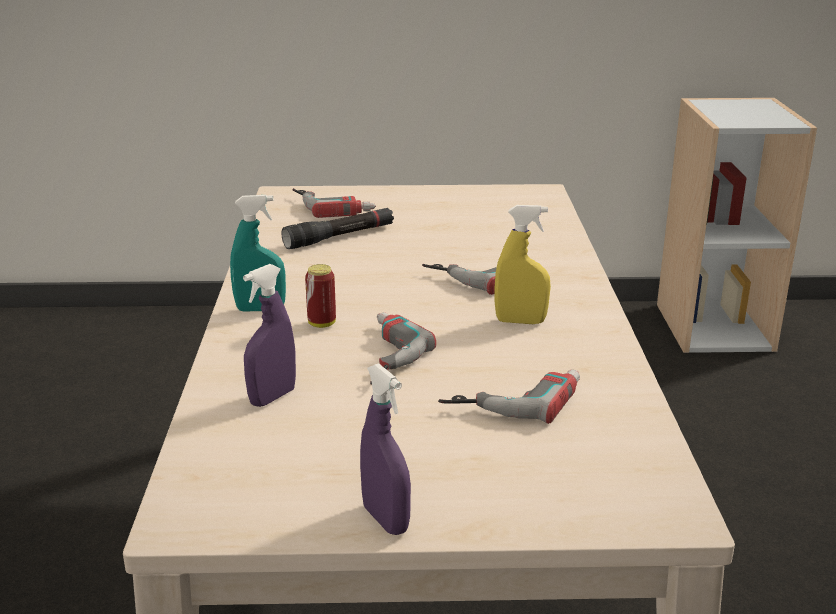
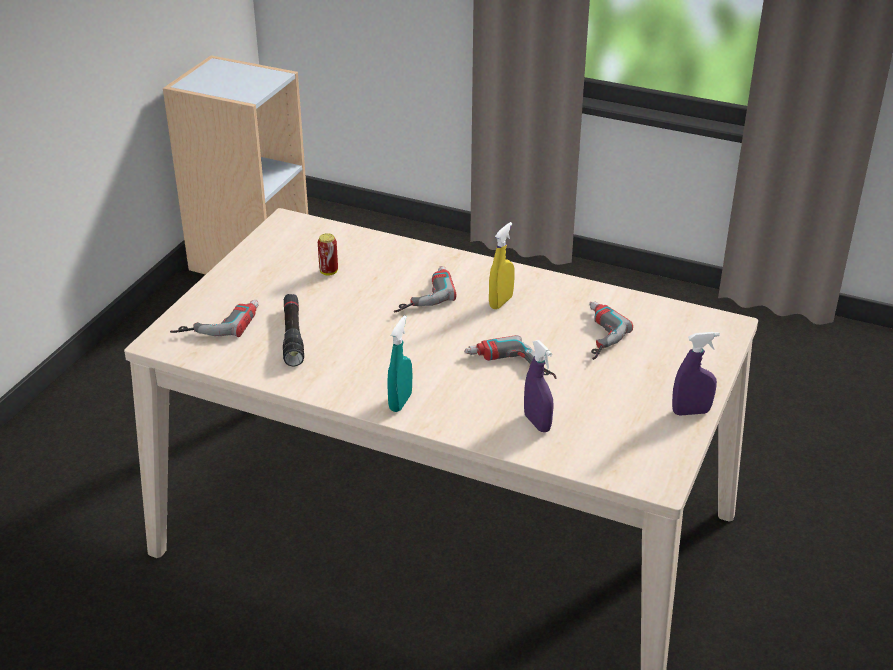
camera: 65 degrees left, 10 degrees up
can [305,264,336,328] -> can moved to [318,233,338,275]

